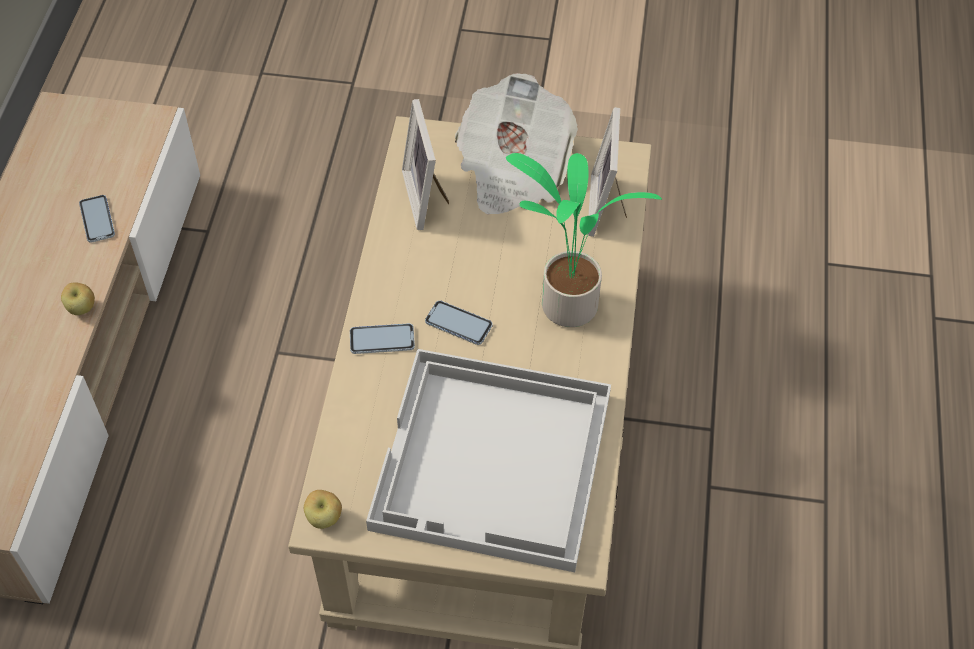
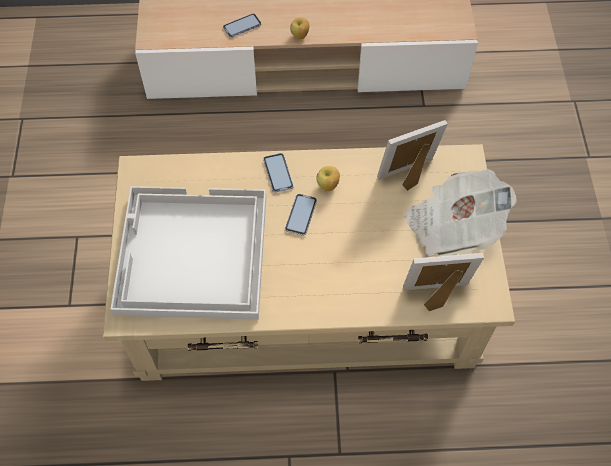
camera: 80 degrees right, 5 degrees up
phone [79,195,115,243] -> phone moved to [223,13,261,37]
apple [304,490,342,529] -> apple moved to [316,166,340,191]
potted plant [506,153,662,327] -> none

